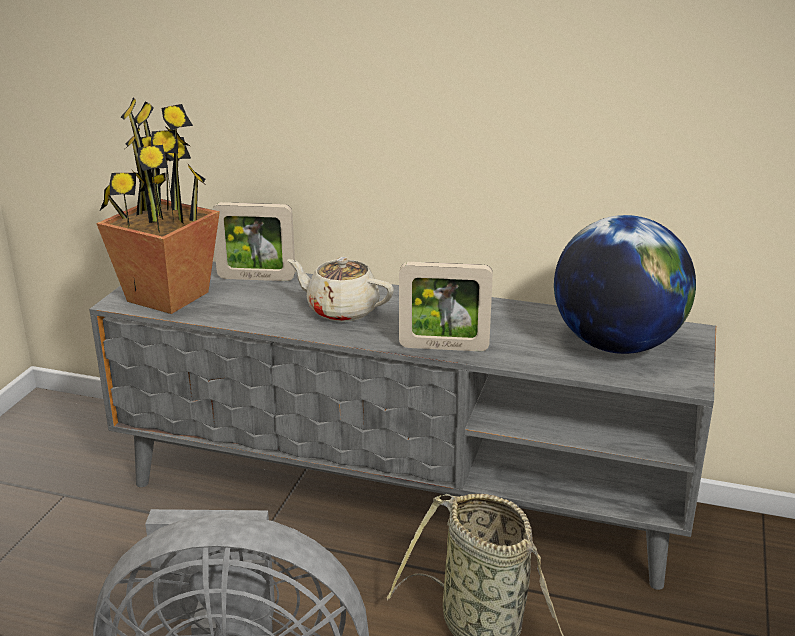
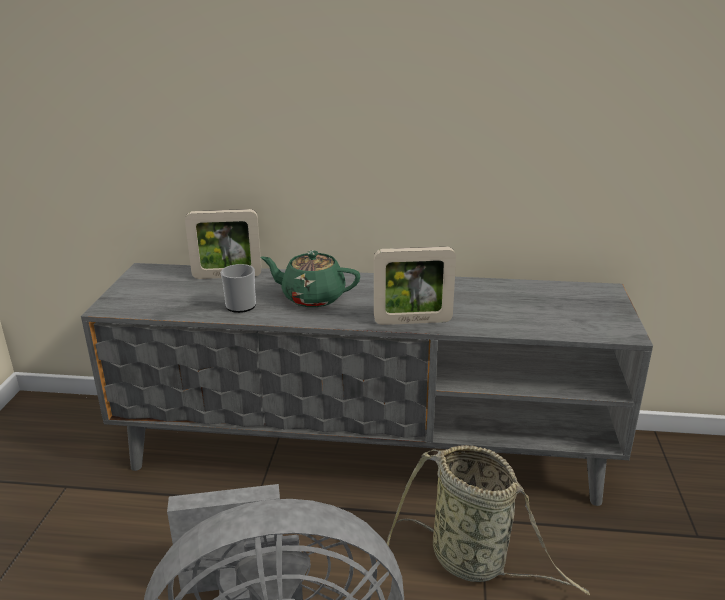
camera: 10 degrees left, 0 degrees up
potted plant [96,97,220,314] -> none
beige teapot [287,257,394,322] -> green teapot [260,250,360,307]
globe [554,215,696,354] -> none
none -> mug [221,264,256,313]

